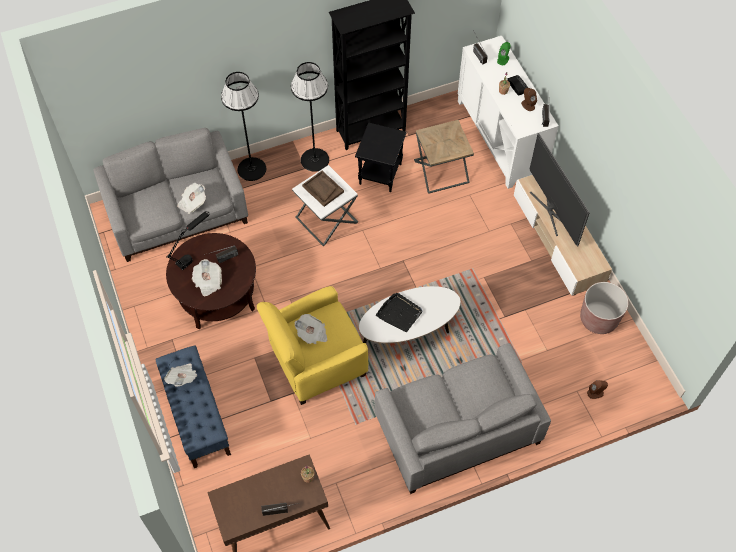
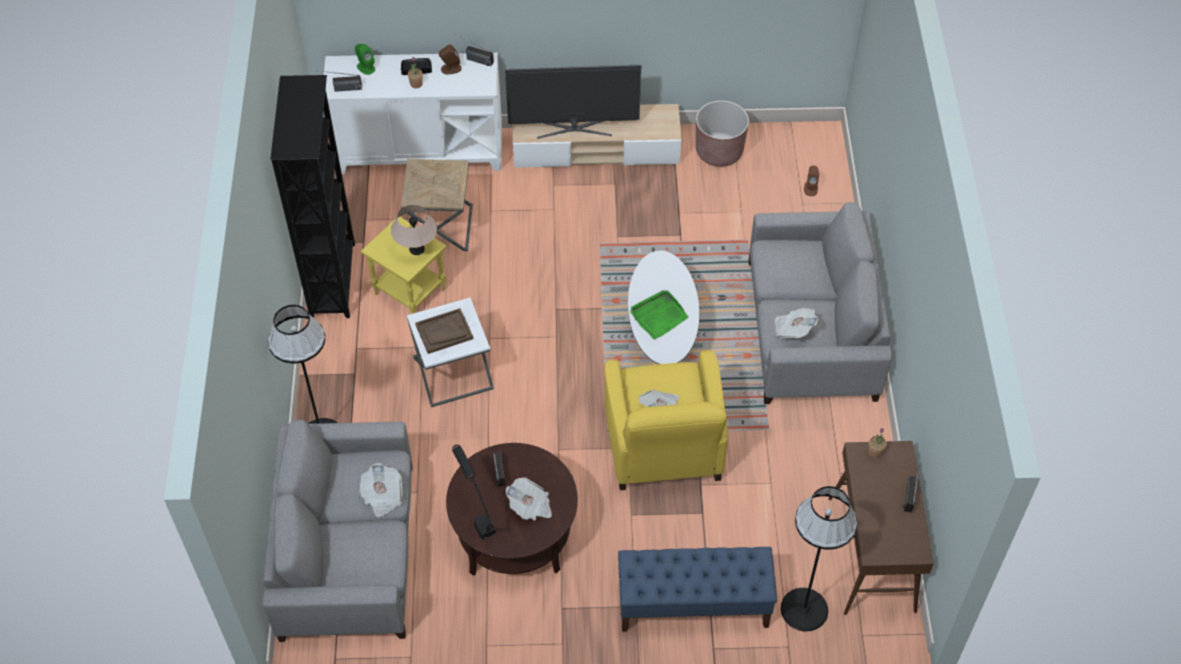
camera: 70 degrees left, 5 degrees down
newspaper [164,363,197,387] -> newspaper moved to [775,308,818,338]
black floor lamp [291,62,329,172] -> black floor lamp moved to [781,486,857,632]
black side table [355,122,407,192] -> yellow side table [361,217,446,314]
black tray [376,293,423,332] -> green tray [630,290,688,339]
none -> beige table lamp [391,205,437,255]

